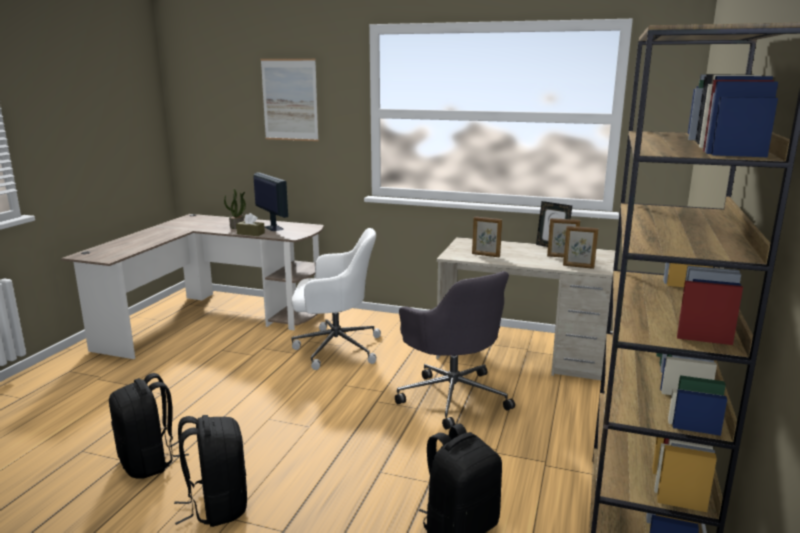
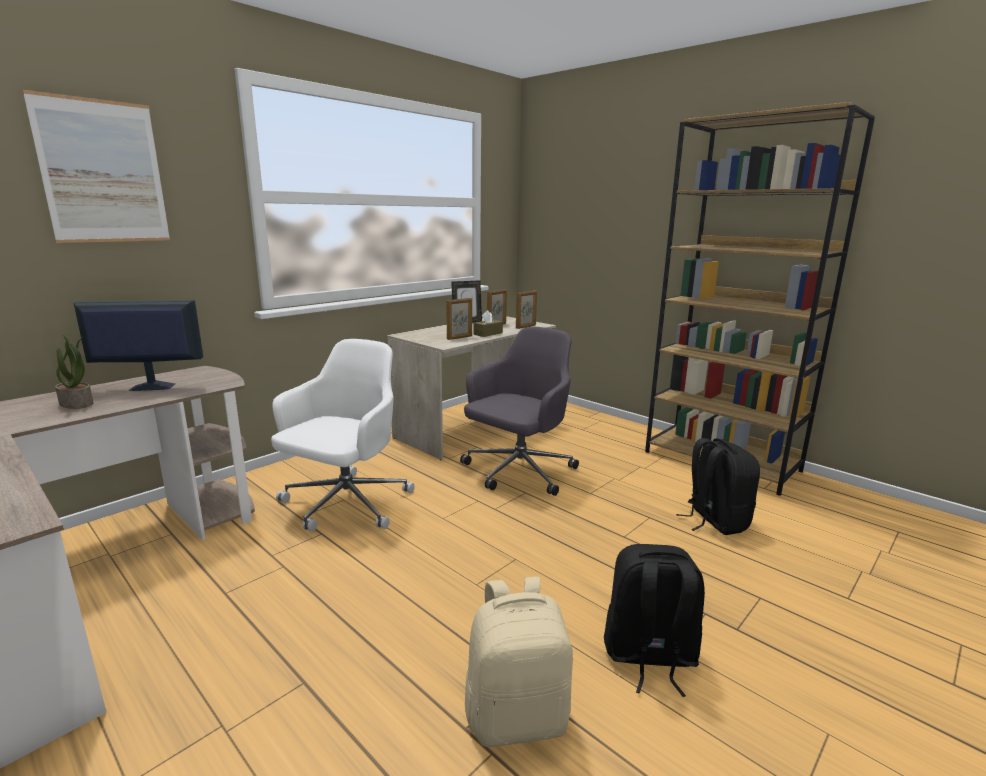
camera: 65 degrees left, 0 degrees up
black backpack [109,373,189,479] -> beige backpack [465,577,573,747]
brown tissue box [236,213,265,236] -> brown tissue box moved to [473,310,503,337]
grey office chair [395,271,515,430] -> grey office chair turned 45 degrees counterclockwise [460,327,579,496]

